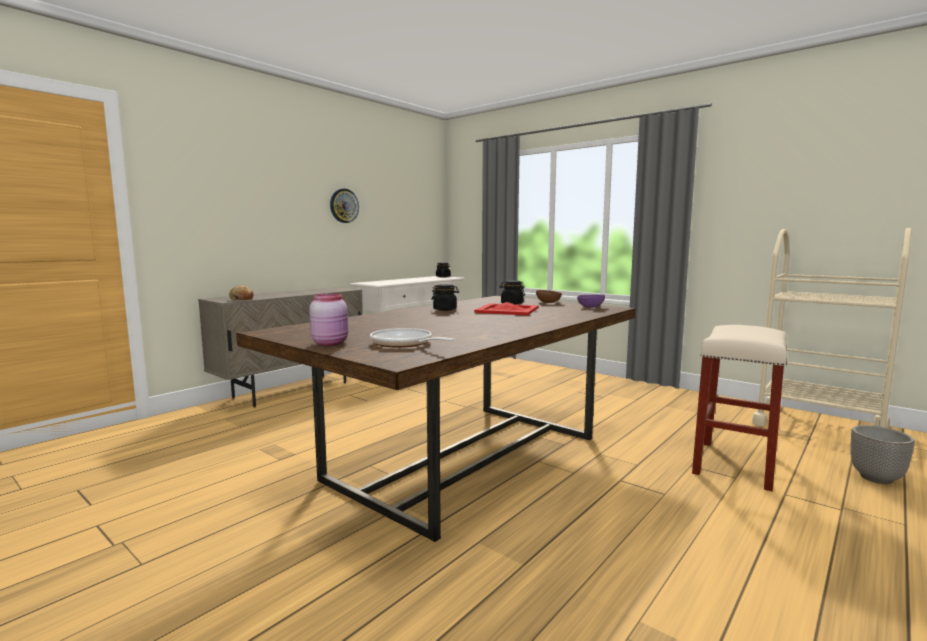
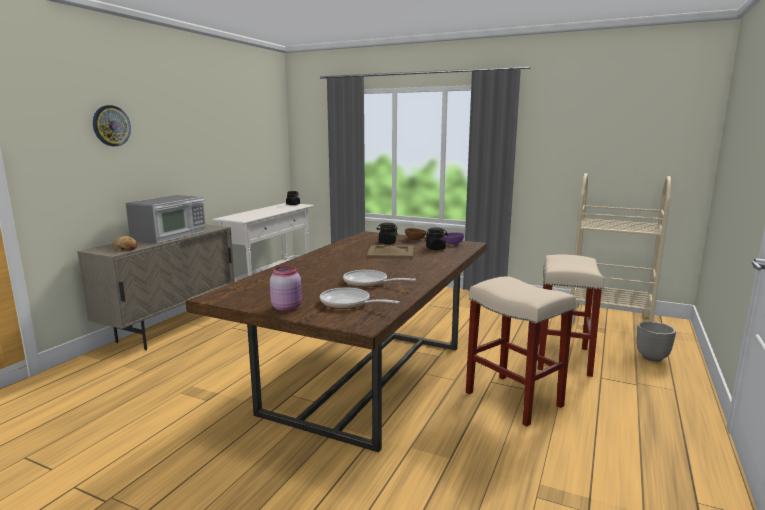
camera: 15 degrees left, 5 degrees up
wall clock [330,189,359,223] -> wall clock moved to [93,105,131,146]
black jar [431,284,459,311] -> black jar moved to [425,228,448,250]
red tray [474,302,539,315] -> beige tray [367,245,413,258]
none -> microwave [125,195,206,244]
none -> frying pan [343,270,416,287]
none -> beige stool [466,277,576,426]

